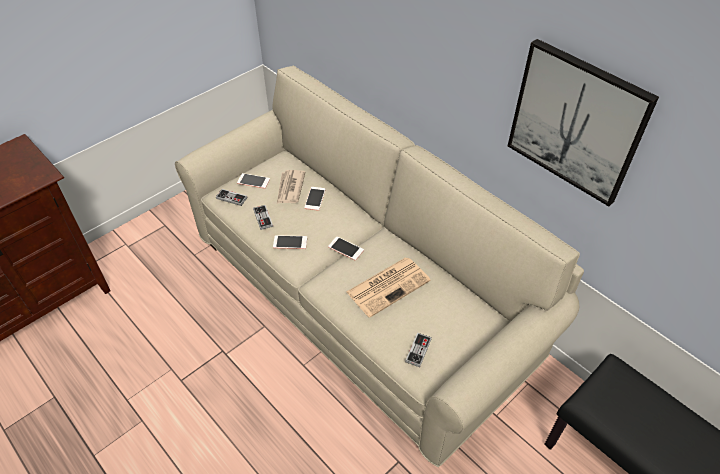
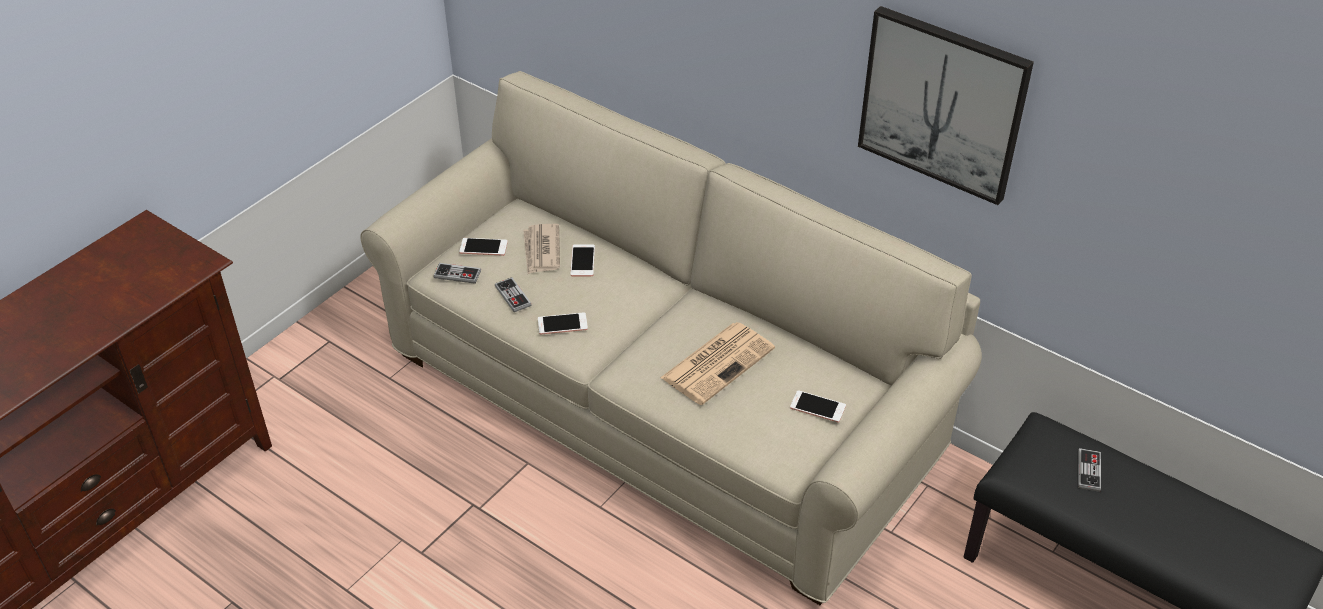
camera: 10 degrees left, 5 degrees down
phone [328,237,364,261] -> phone moved to [790,390,846,423]
game controller [405,333,432,367] -> game controller moved to [1078,448,1101,492]

